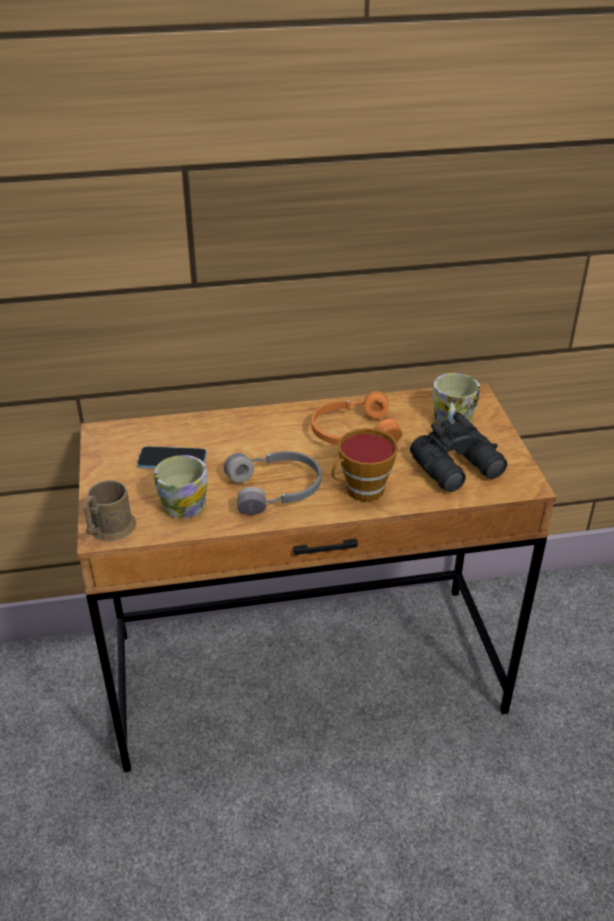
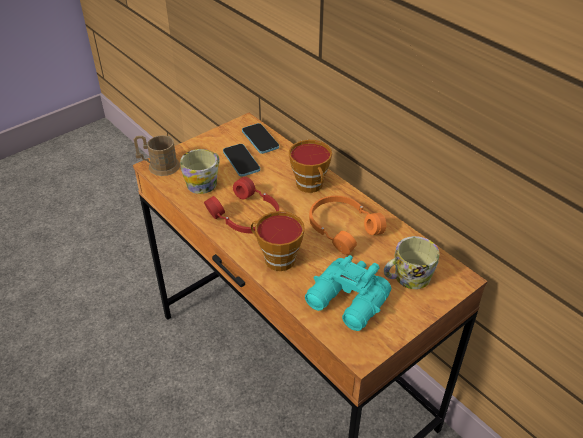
camera: 60 degrees right, 5 degrees up
grey headphones [224,451,321,515] -> red headphones [204,177,279,233]
black binoculars [410,412,507,492] -> turquoise binoculars [305,255,391,331]
none -> phone [242,123,279,154]
none -> cup [289,140,332,193]

